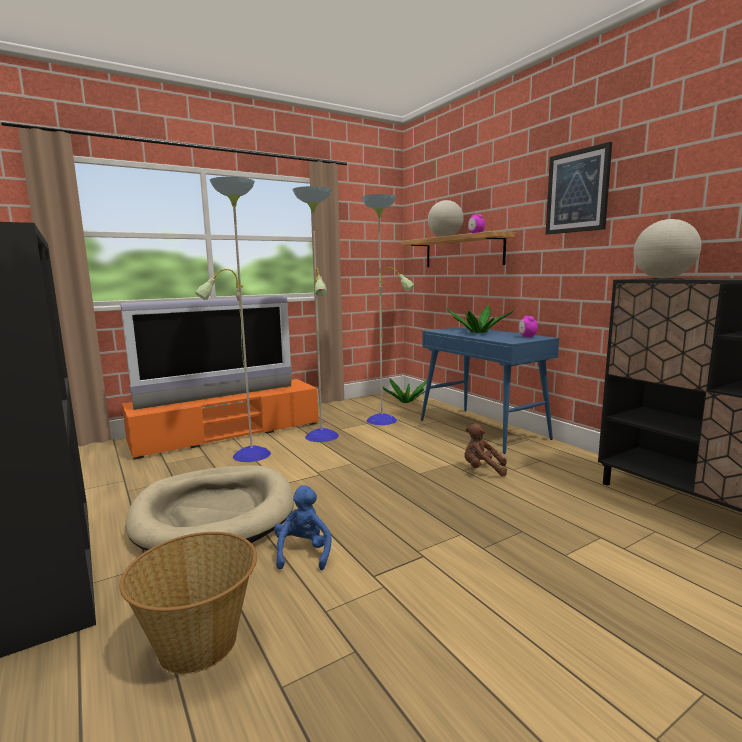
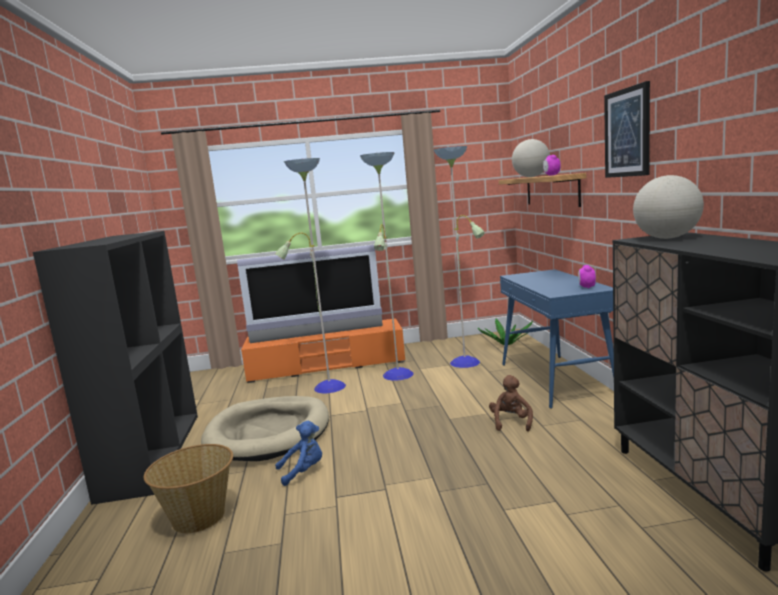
camera: 25 degrees right, 0 degrees up
blue plush toy [274,485,331,570] -> blue plush toy turned 45 degrees clockwise [275,421,322,486]
potted plant [445,305,515,333] -> none
brown plush toy [464,424,507,476] -> brown plush toy turned 60 degrees clockwise [489,375,533,432]

